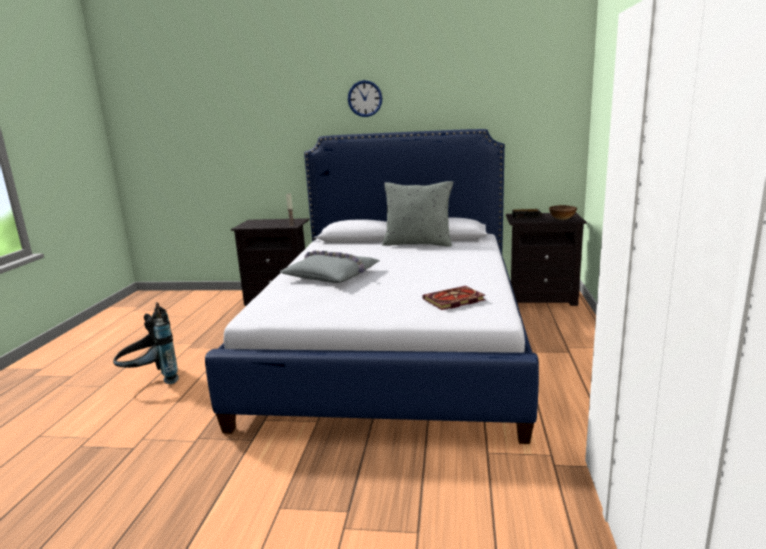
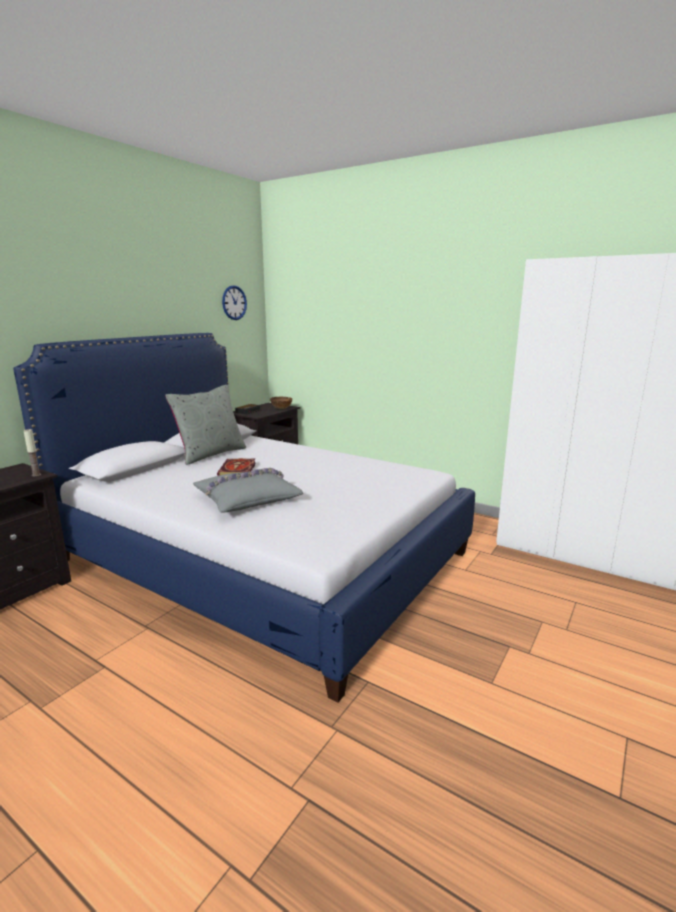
camera: 65 degrees left, 0 degrees up
black backpack [113,302,179,384] -> none
wall clock [348,80,382,117] -> wall clock moved to [222,285,247,320]
book [422,286,485,310] -> book moved to [217,458,256,476]

